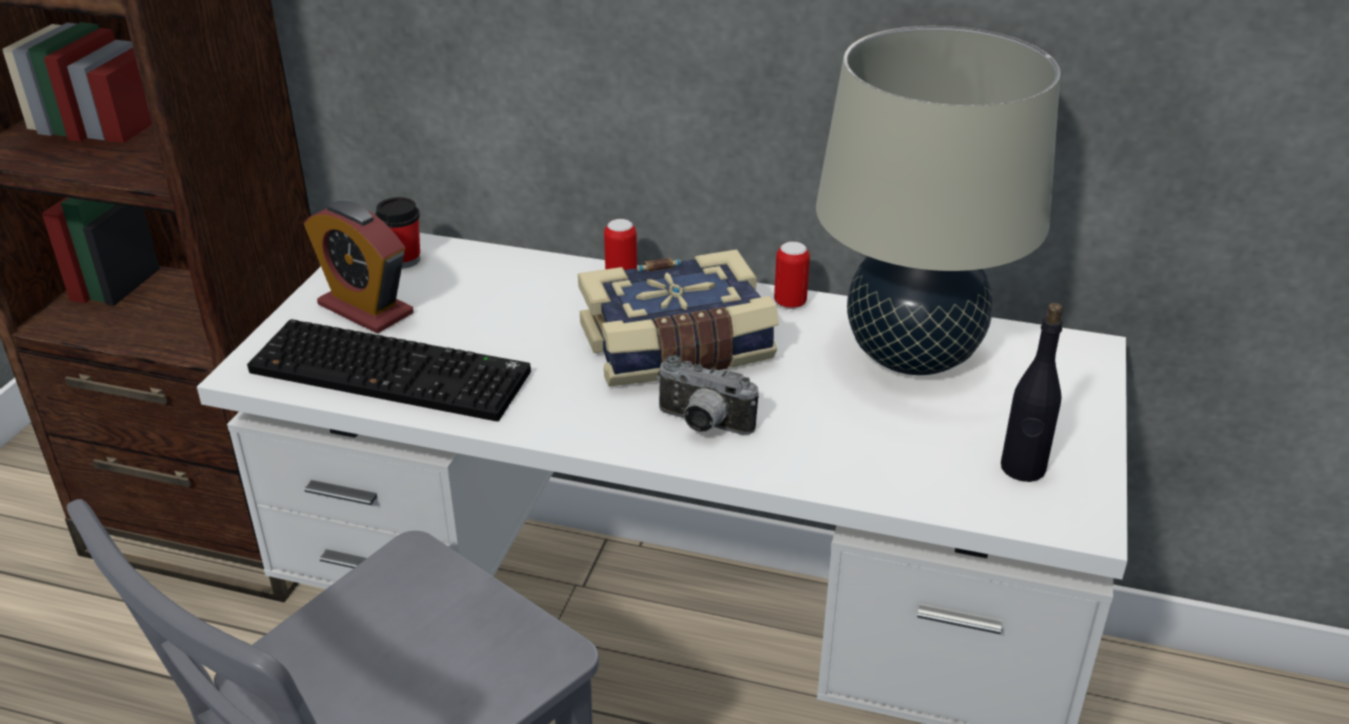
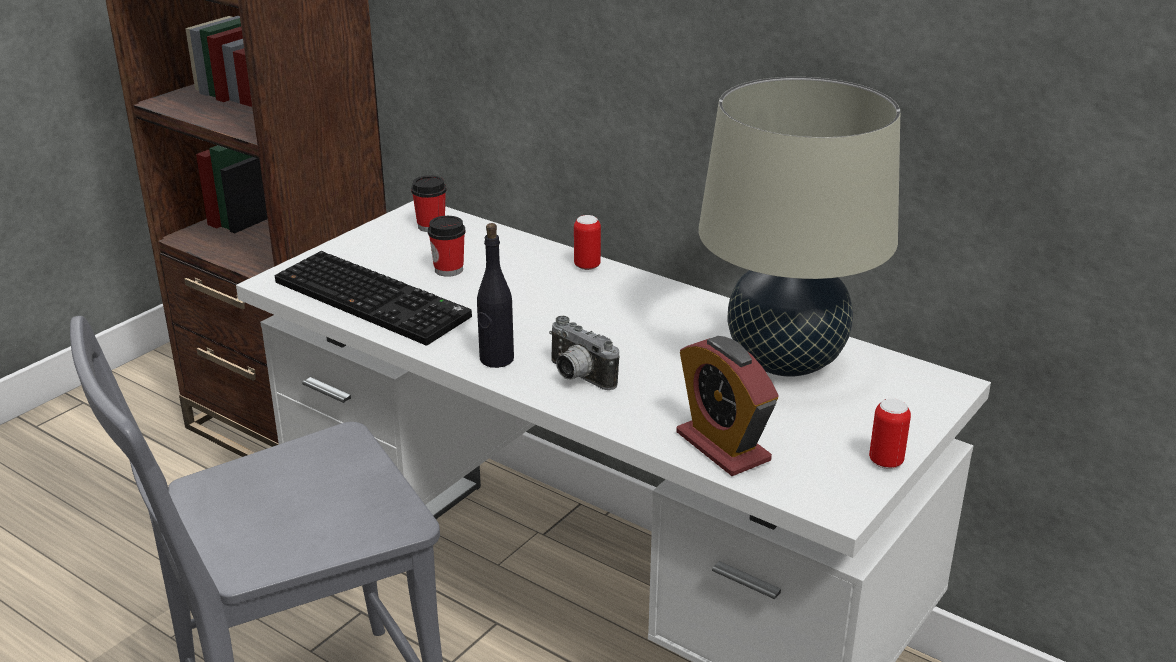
camera: 20 degrees right, 5 degrees down
alarm clock [304,201,414,334] -> alarm clock moved to [676,336,779,476]
book [578,249,779,387] -> none
can [774,242,810,309] -> can moved to [869,399,911,469]
black bottle [1001,303,1063,482] -> black bottle moved to [477,223,514,368]
none -> cup [428,216,466,277]

